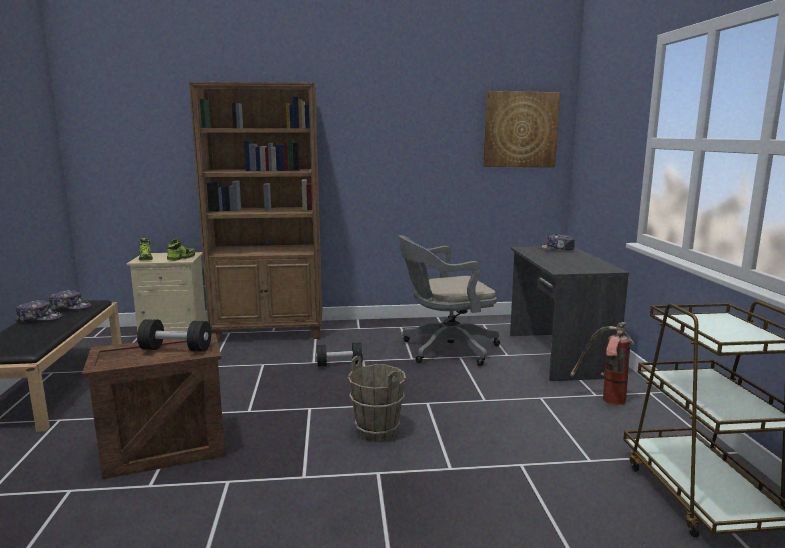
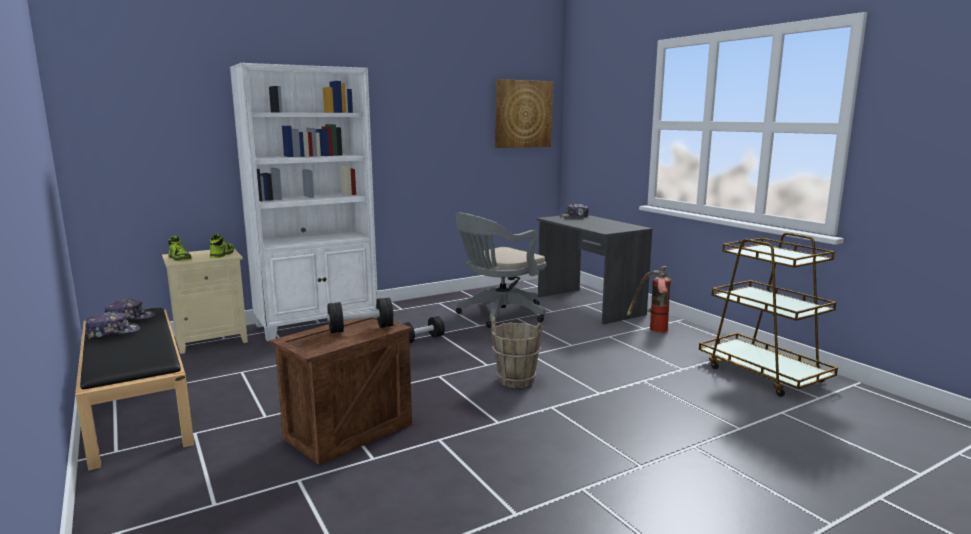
camera: 25 degrees left, 0 degrees up
brown bookcase [189,82,322,342] -> white bookcase [230,63,378,342]

